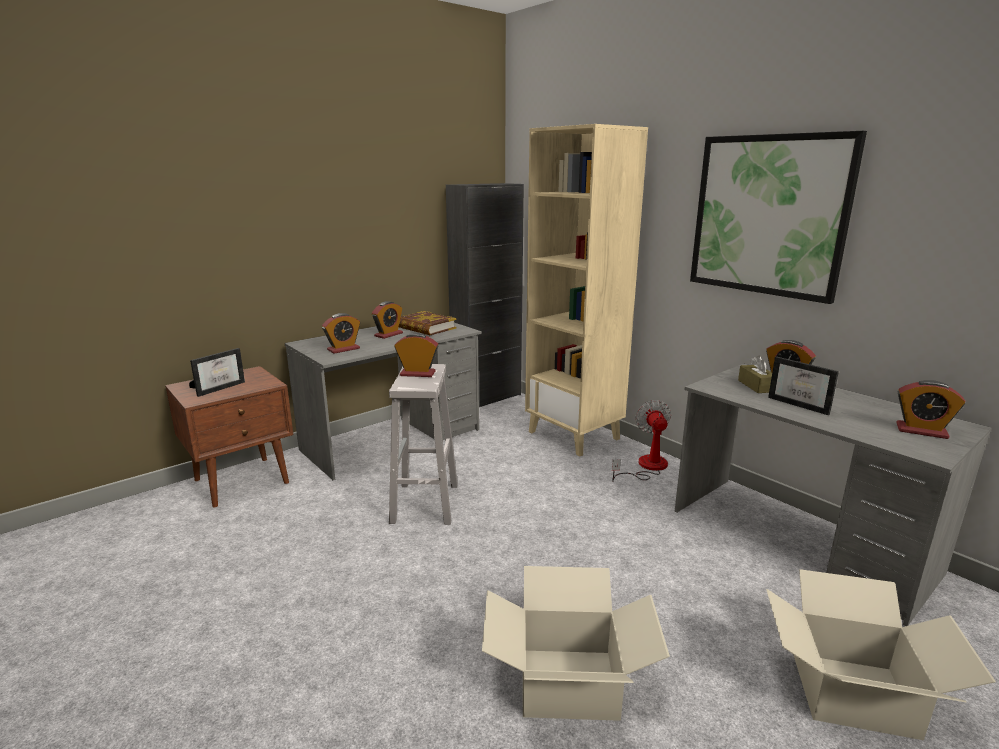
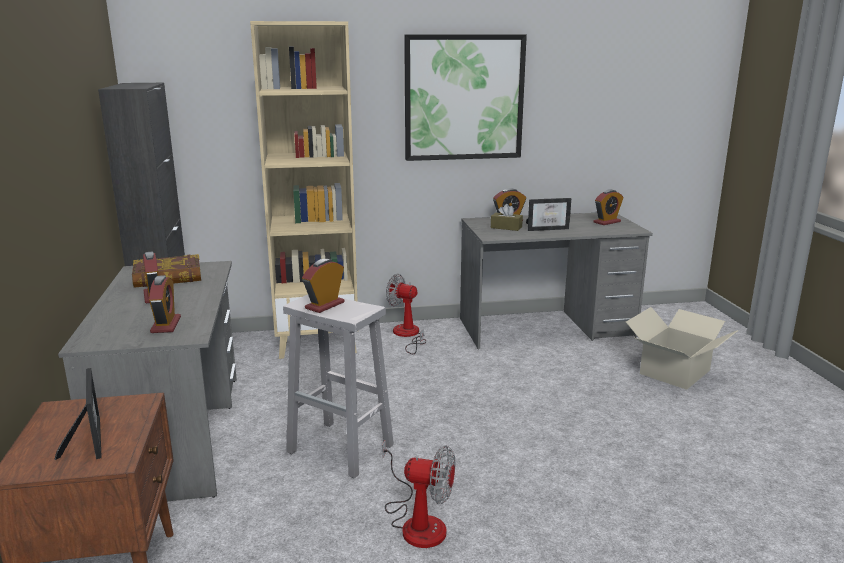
camera: 60 degrees left, 0 degrees up
cardboard box [482,566,670,721] -> none
none -> fan [382,440,455,548]

